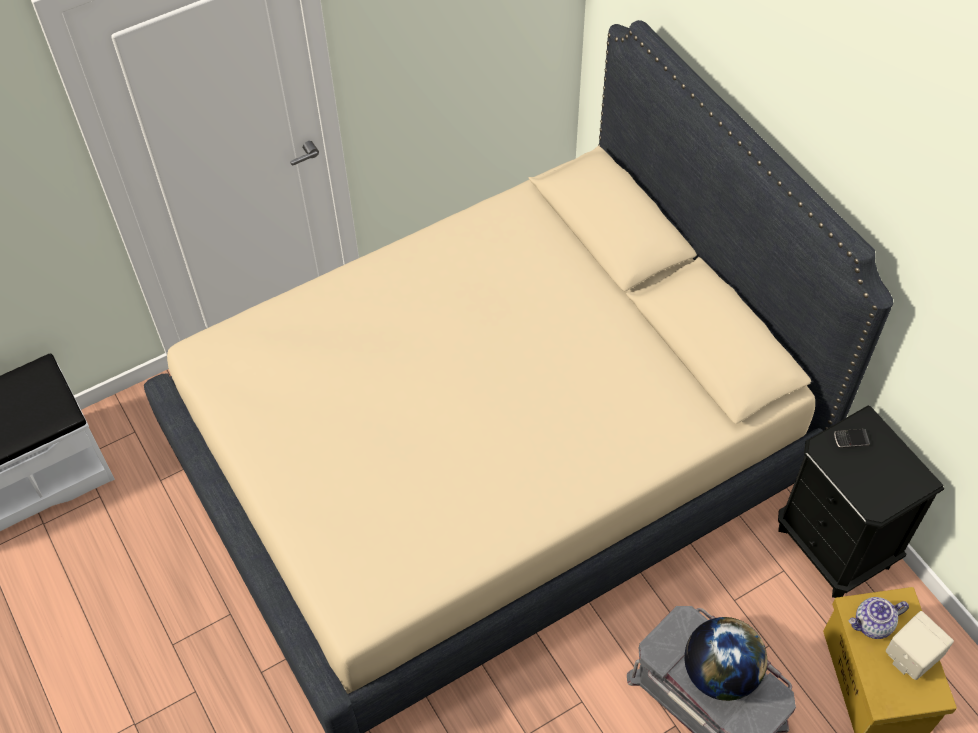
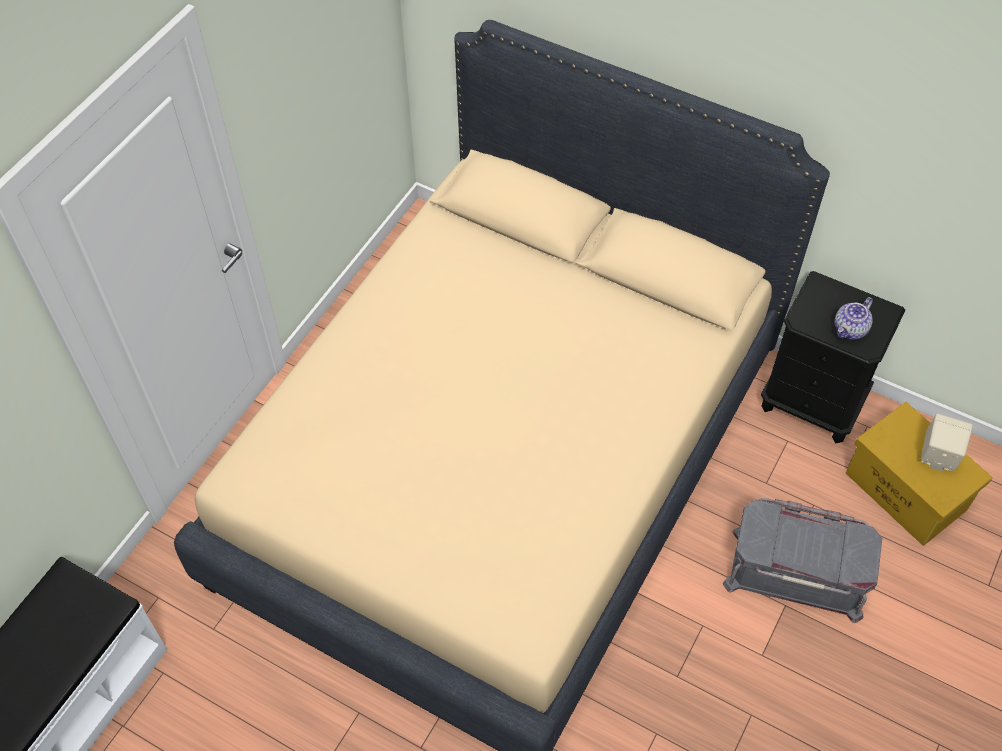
camera: 30 degrees left, 0 degrees up
globe [684,617,767,701] -> none
phone [834,429,870,448] -> none
teapot [849,597,909,639] -> teapot moved to [835,297,873,340]

